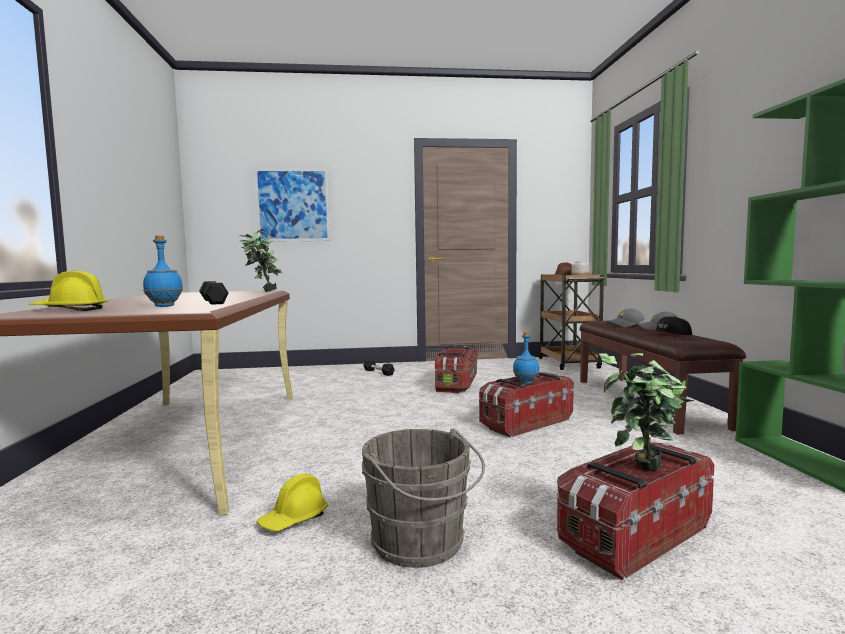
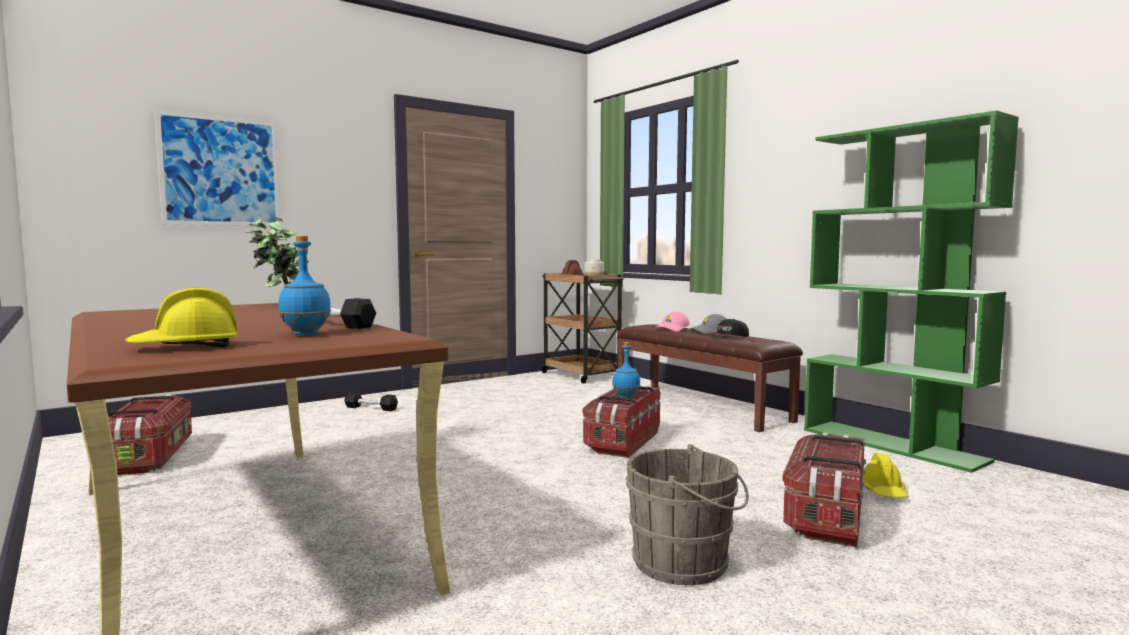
camera: 30 degrees left, 0 degrees up
yellow hard hat [257,474,328,531] -> yellow hard hat moved to [863,453,909,498]
storage box [435,346,478,393] -> storage box moved to [108,394,192,475]
potted plant [599,353,694,471] -> none
grey cap [607,308,645,327] -> pink cap [655,312,690,332]

